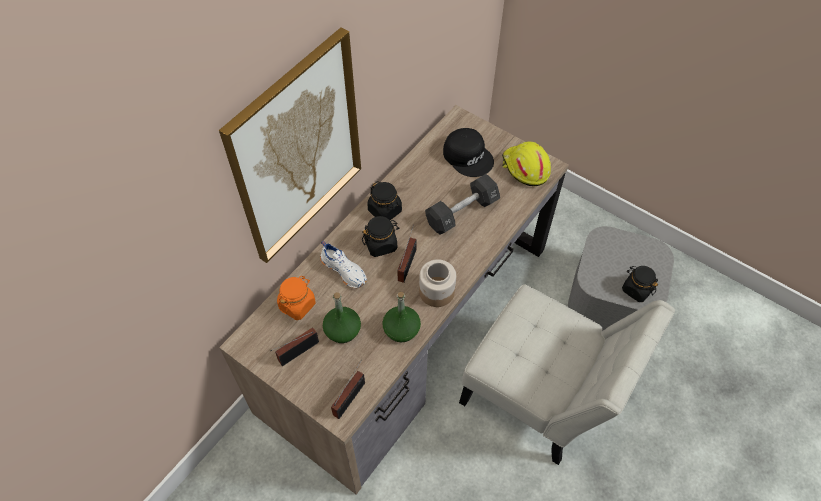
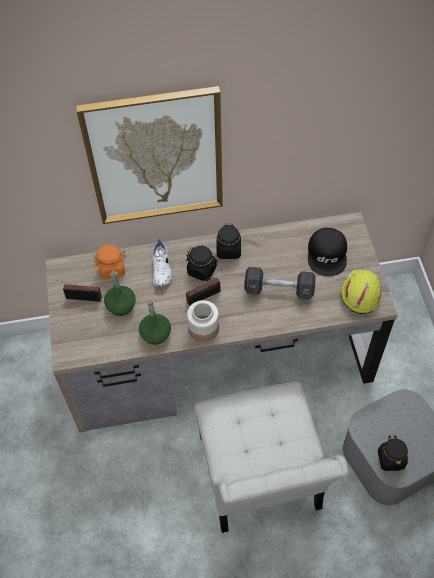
camera: 45 degrees right, 0 degrees up
radio [331,360,365,419] -> none

